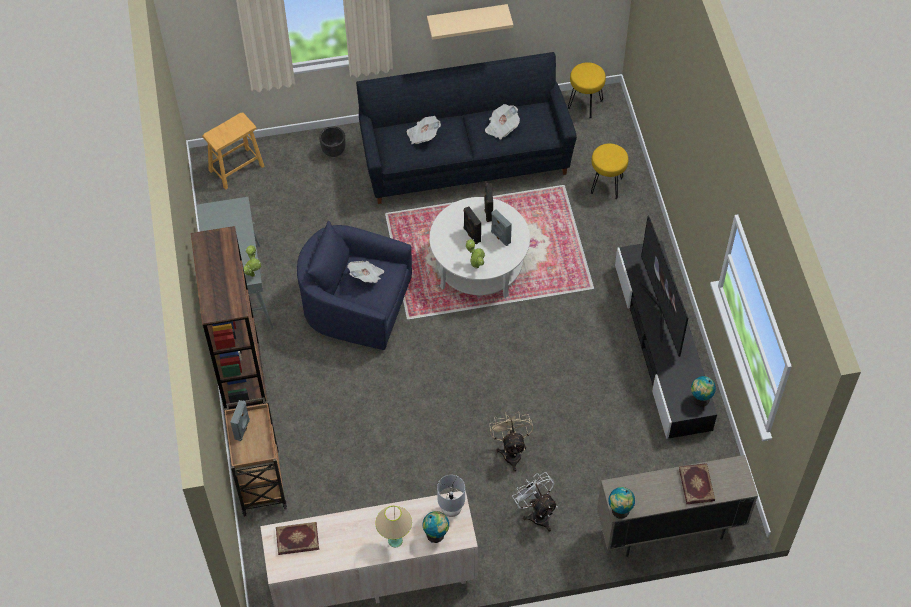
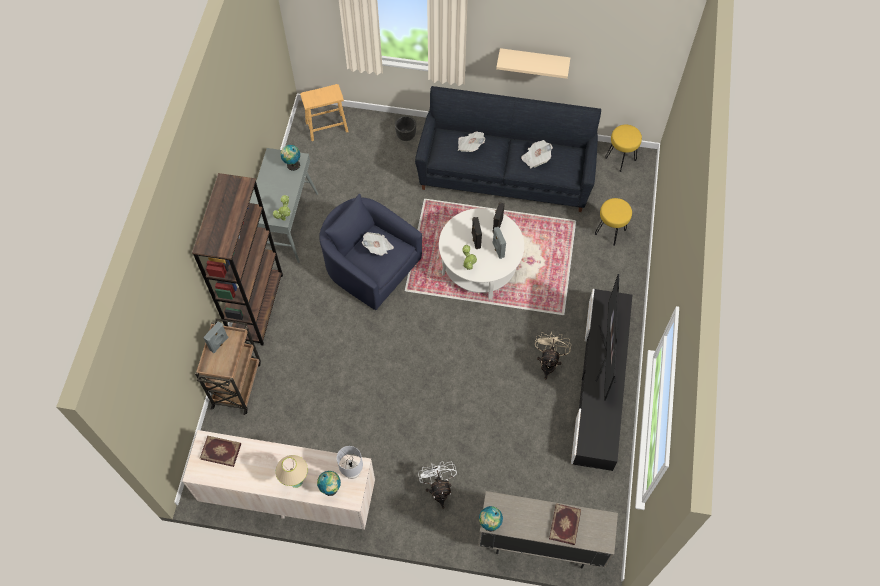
camera: 20 degrees right, 5 degrees up
beige fan [489,411,533,472] -> beige fan moved to [535,332,571,380]
globe [691,376,716,406] -> globe moved to [281,145,300,171]

